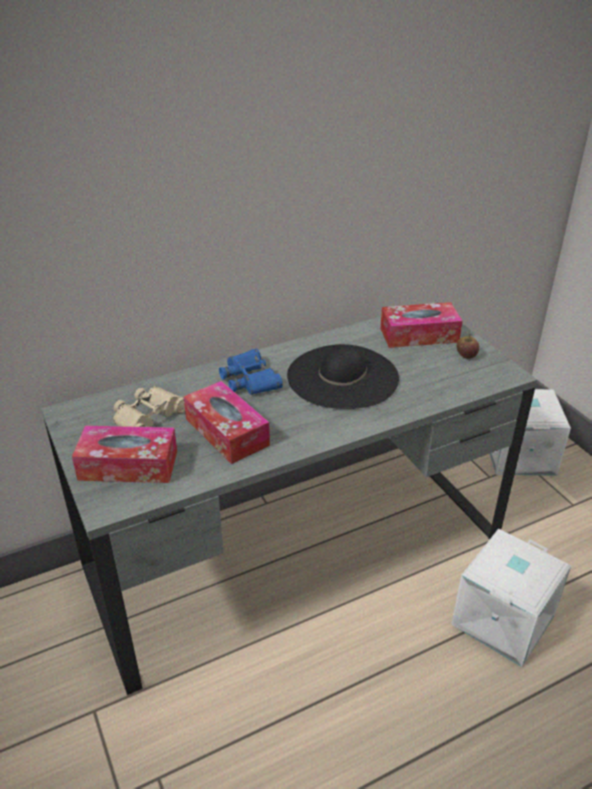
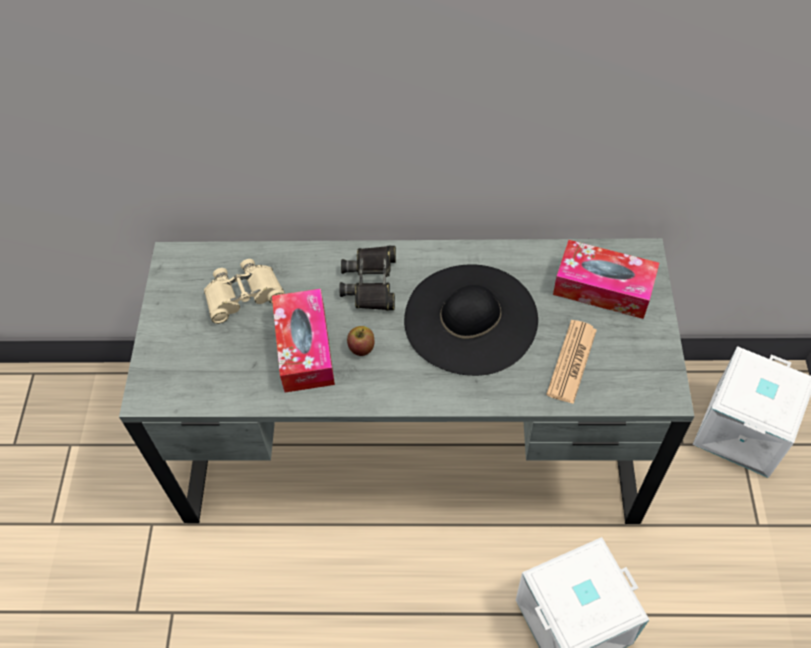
camera: 30 degrees right, 20 degrees up
tissue box [72,426,177,483] -> none
blue binoculars [219,349,283,395] -> black binoculars [339,246,396,311]
apple [456,334,479,359] -> apple moved to [347,326,374,356]
none -> newspaper [546,320,597,404]

